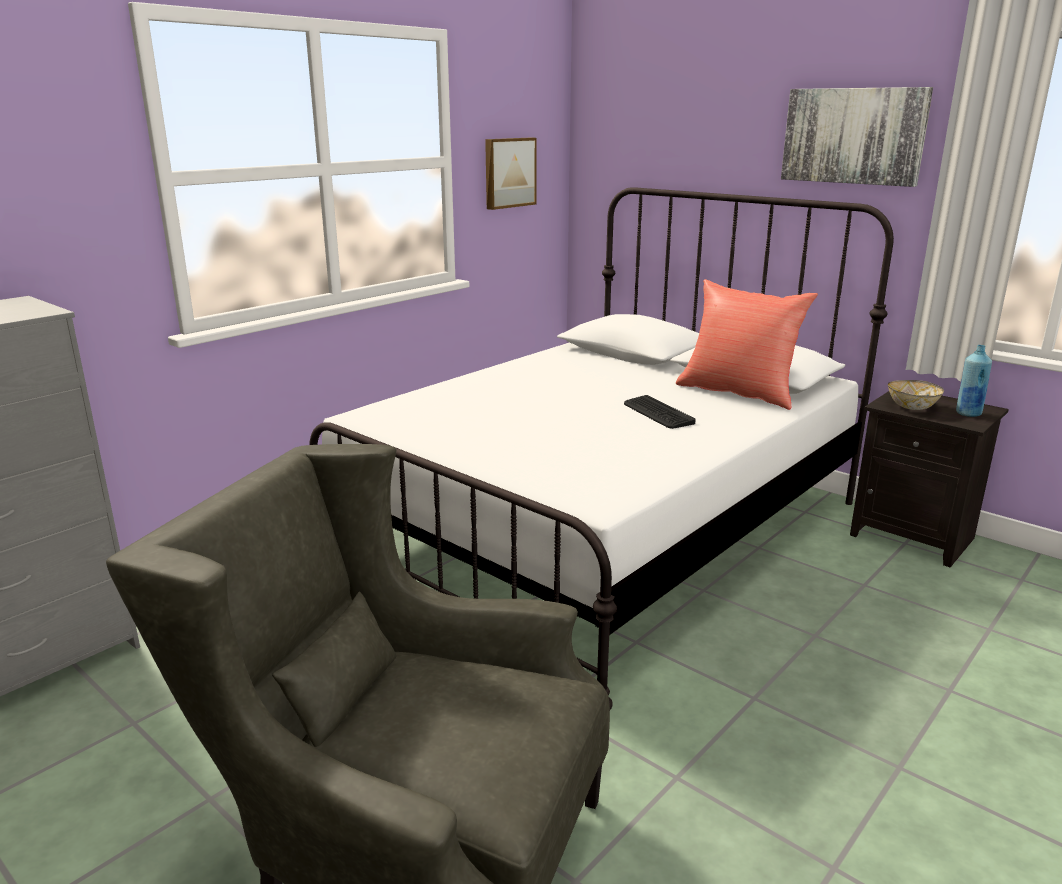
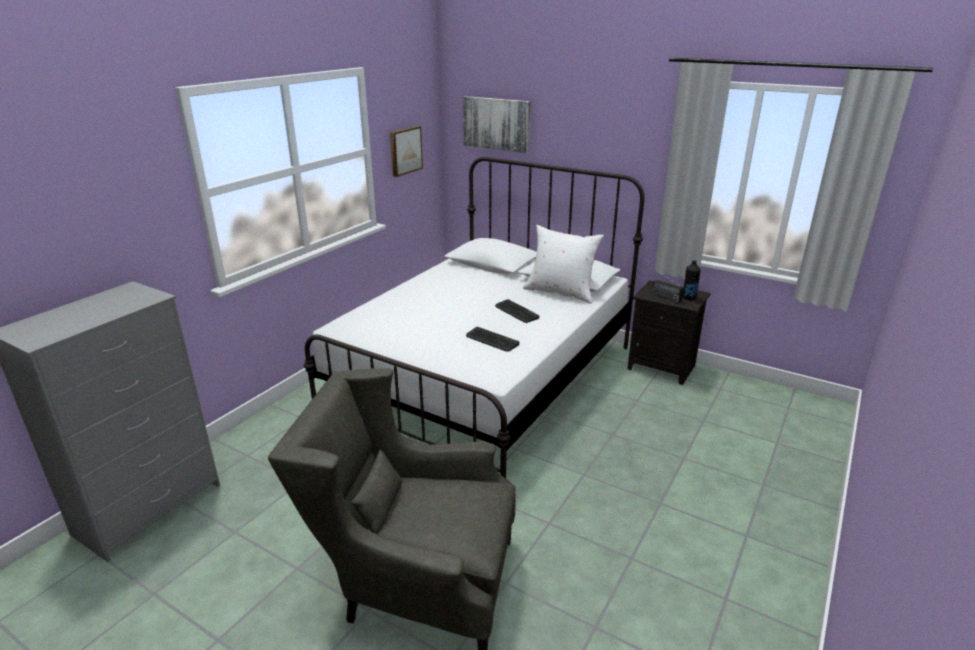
camera: 10 degrees left, 5 degrees up
red pillow [676,279,818,410] -> white pillow [523,225,604,304]
picture [781,87,933,187] -> picture moved to [463,96,531,153]
bowl [888,380,944,410] -> radio [645,265,684,303]
blue bottle [956,345,992,417] -> black bottle [683,260,701,300]
none -> keyboard [466,327,519,352]

